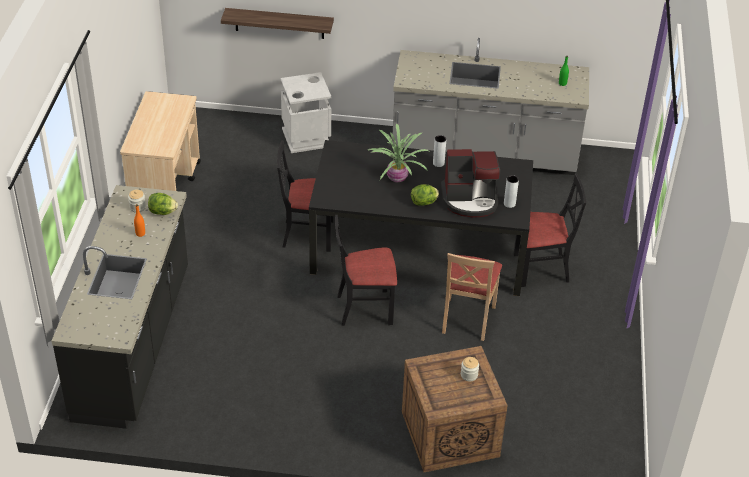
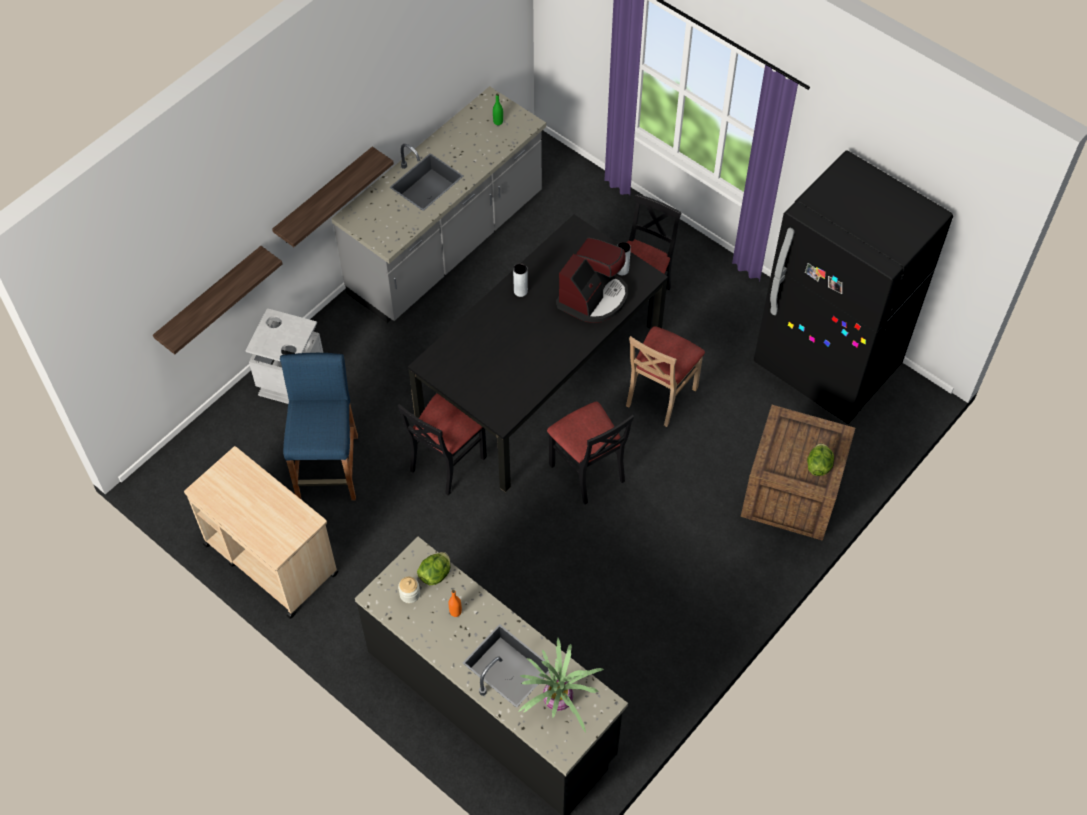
camera: 55 degrees left, 15 degrees up
black chair [335,215,397,326] -> black chair turned 60 degrees counterclockwise [547,402,634,505]
potted plant [368,123,429,182] -> potted plant moved to [519,638,604,733]
lettuce [411,185,439,206] -> lettuce moved to [807,443,834,476]
beige chair [442,253,502,341] -> beige chair turned 75 degrees clockwise [626,326,705,427]
jar [461,357,479,382] -> none
none -> shelf [272,147,394,247]
none -> blue stool [280,353,358,500]
none -> black fridge [754,150,953,424]

